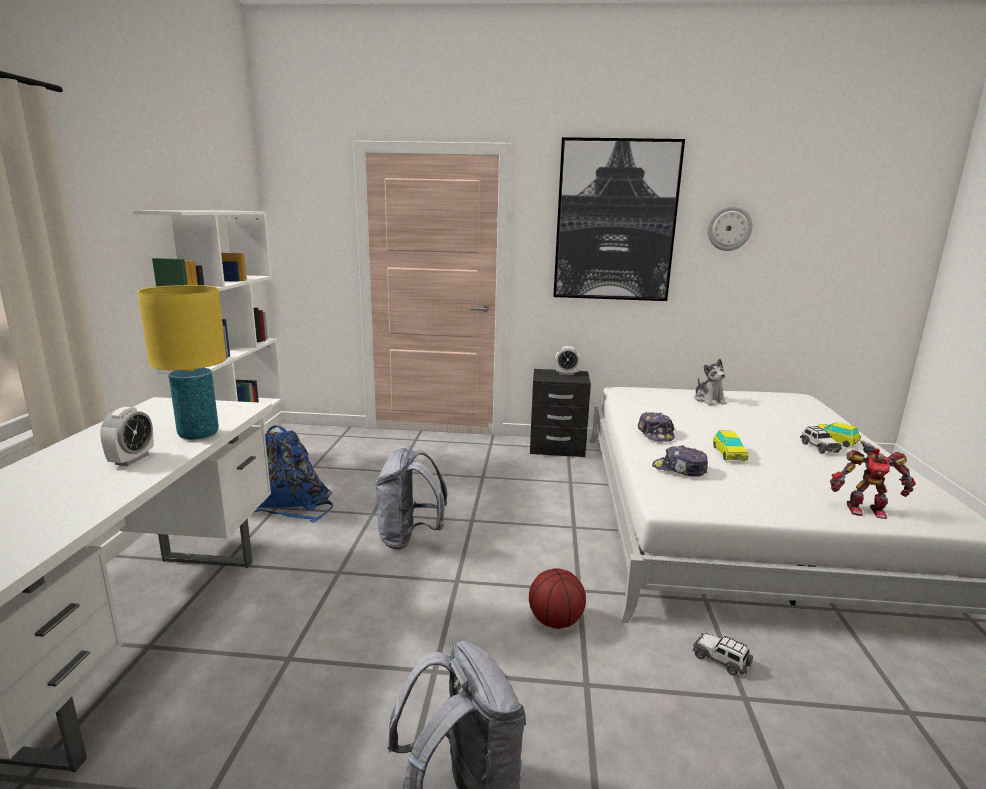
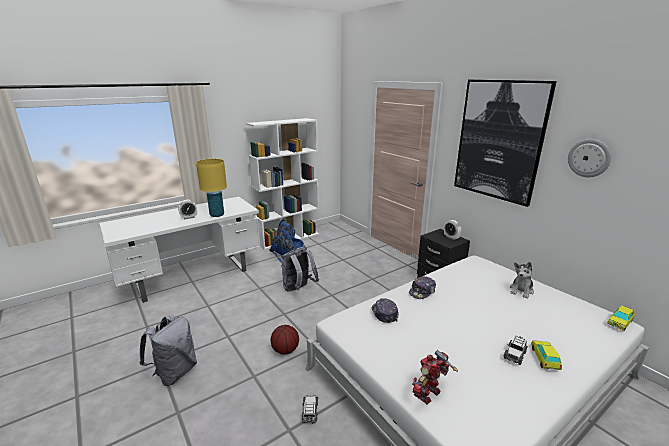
camera: 50 degrees right, 5 degrees up
toy car [713,430,748,461] -> toy car moved to [607,305,635,331]
toy robot [830,441,916,519] -> toy robot turned 75 degrees clockwise [412,350,458,405]

